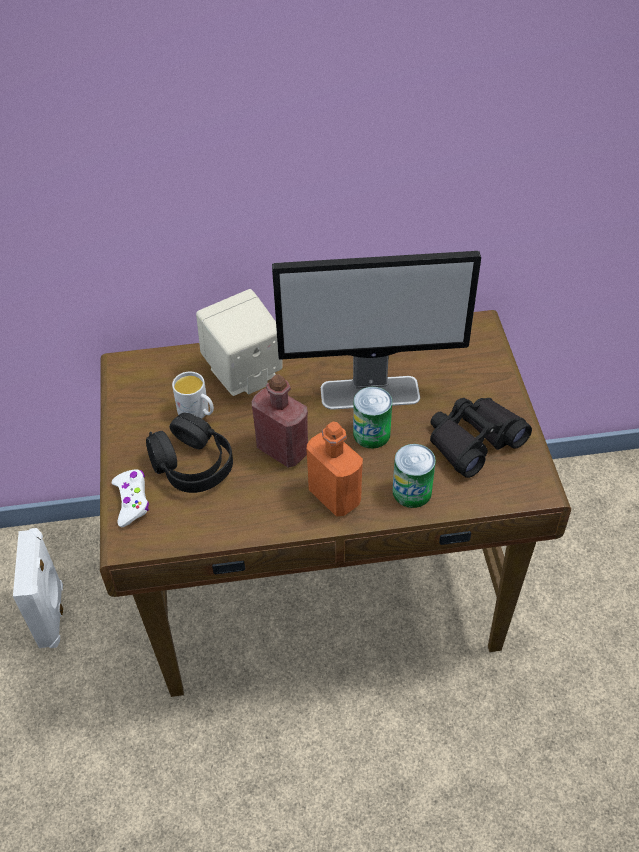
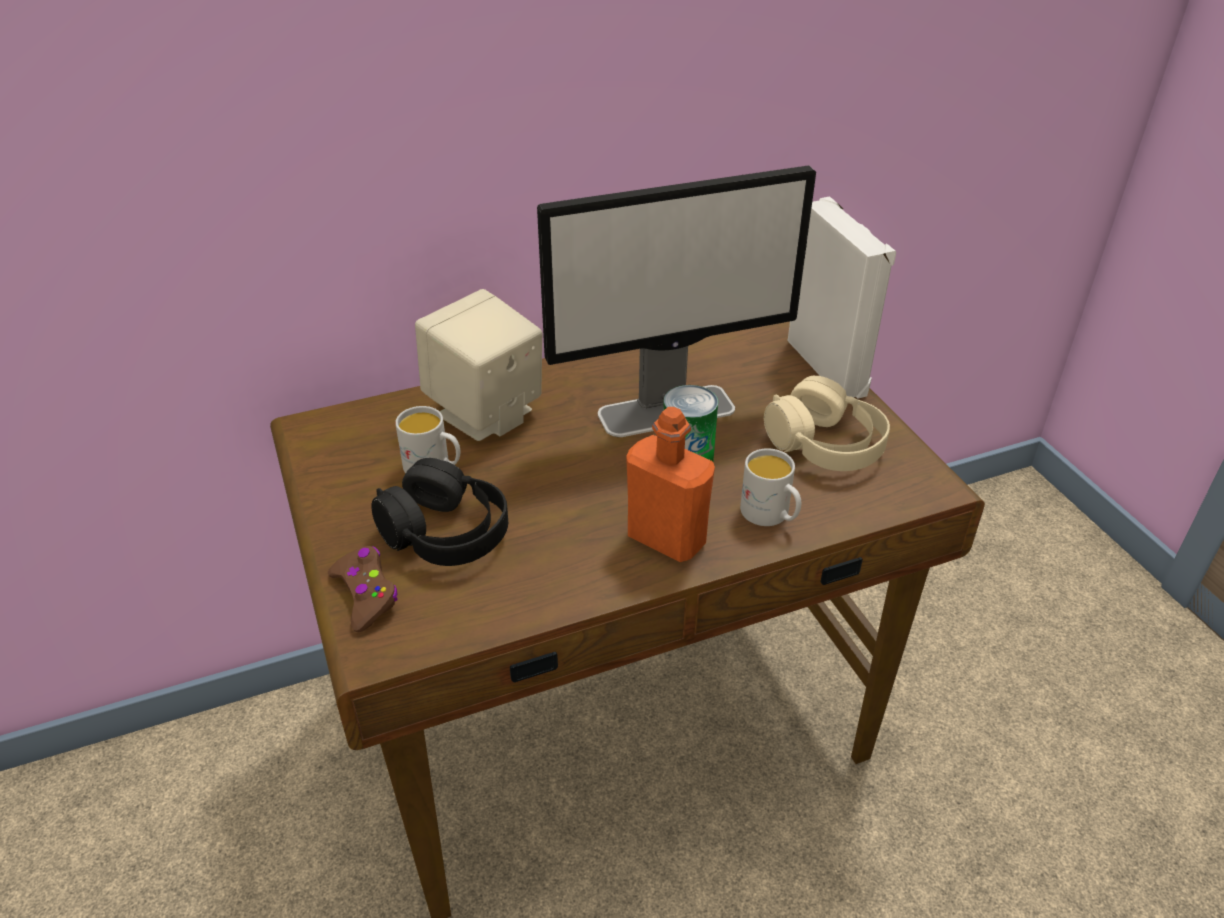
camera: 15 degrees left, 10 degrees down
white speaker [13,528,63,648] -> white speaker moved to [788,196,896,399]
white game controller [112,469,149,527] -> brown game controller [328,546,398,632]
red bottle [252,374,308,468] -> none
can [393,444,436,508] -> white mug [740,448,801,526]
black binoculars [430,398,532,478] -> beige headphones [764,376,890,471]

